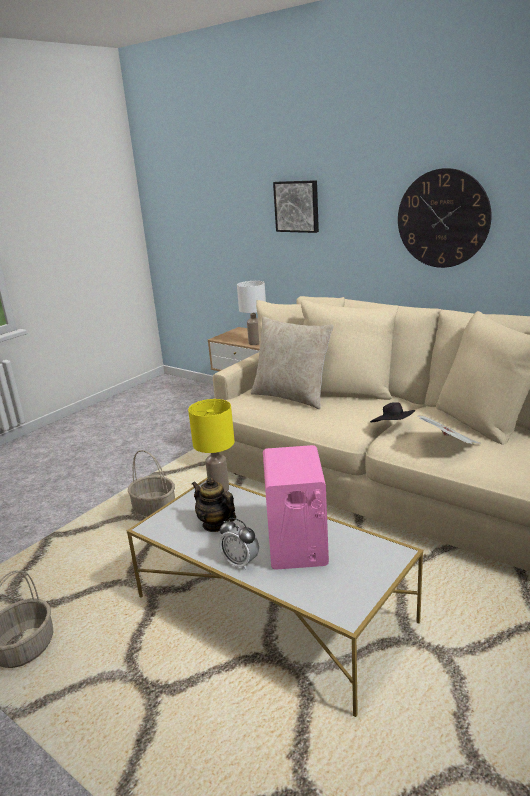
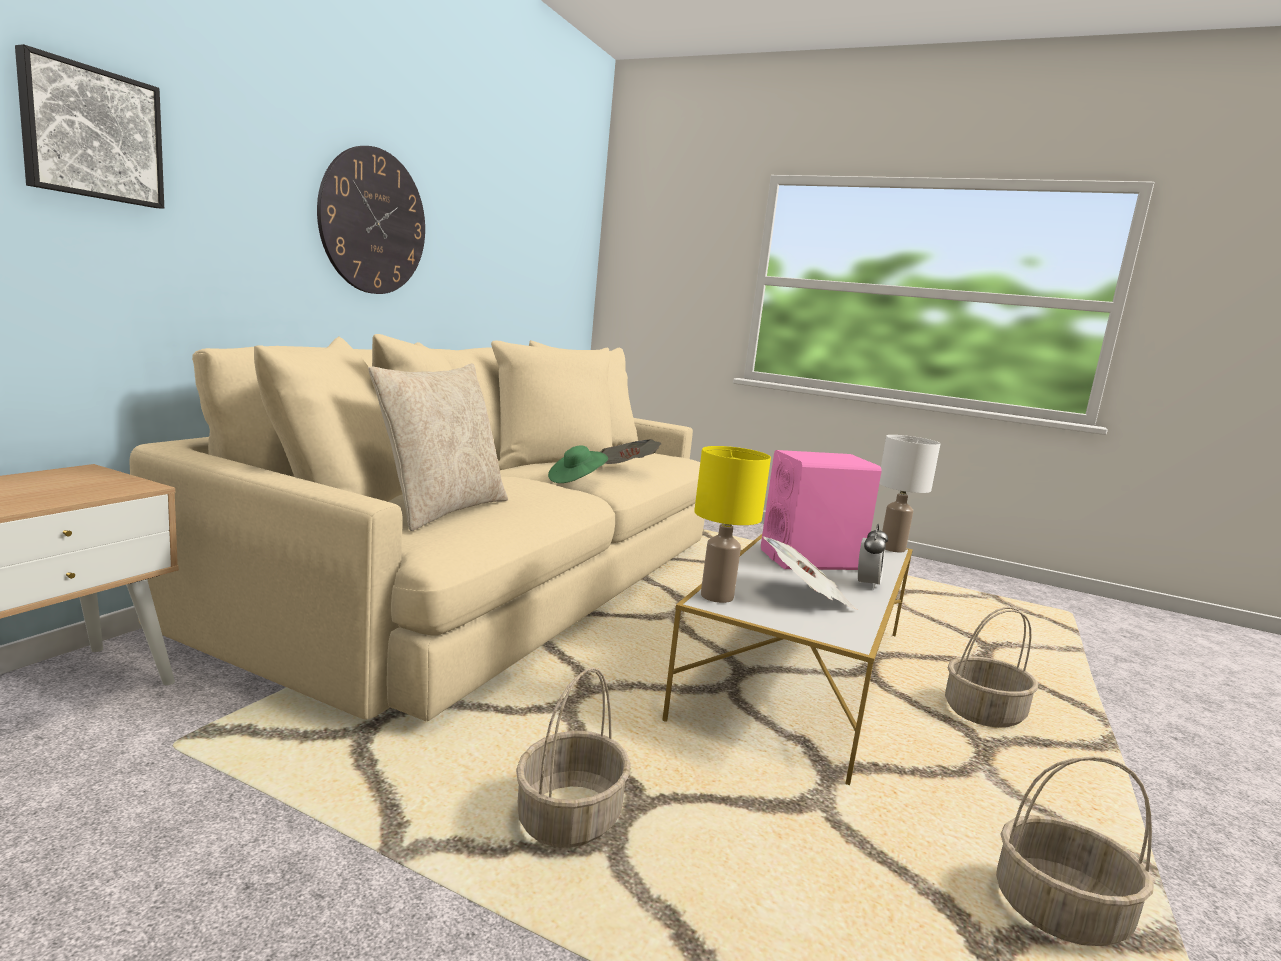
camera: 105 degrees left, 10 degrees down
teapot [192,477,236,532] -> newspaper [762,536,858,610]
white table lamp [237,281,266,345] -> white table lamp moved to [879,435,940,553]
black hat [370,403,415,422] -> green hat [548,445,608,483]
none -> basket [945,607,1038,728]

